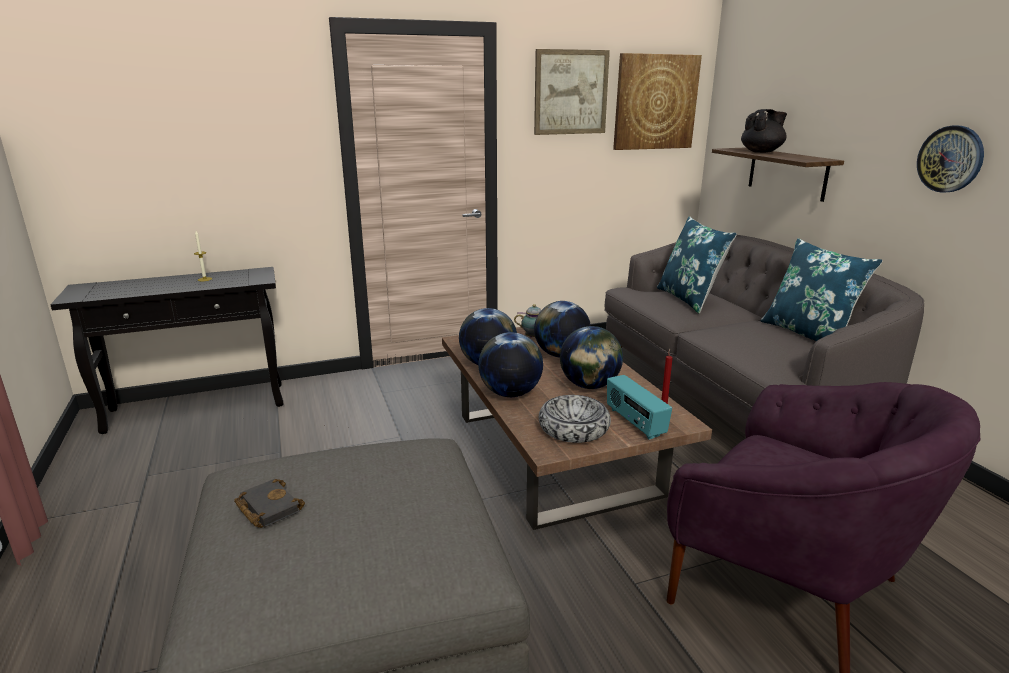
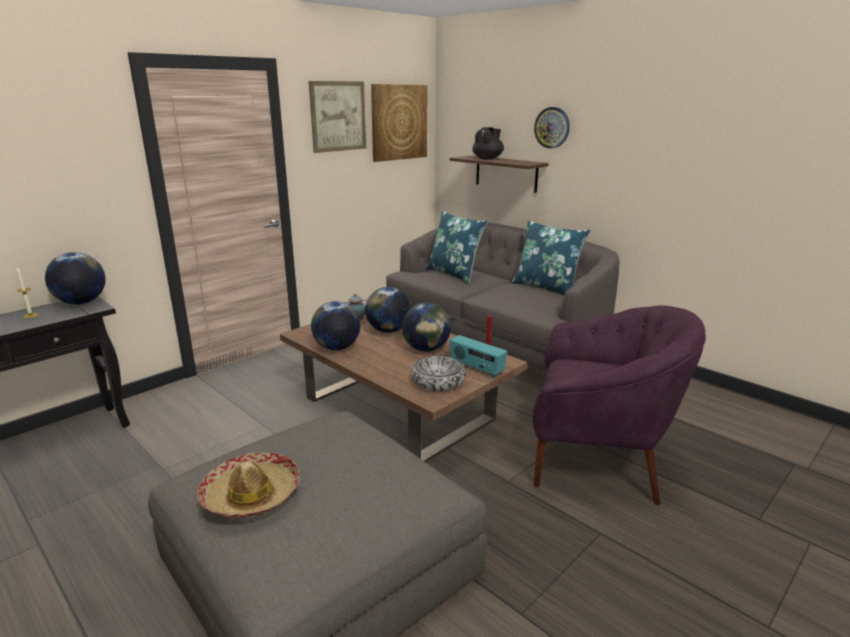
camera: 25 degrees left, 0 degrees up
black book [234,479,305,528] -> hat [197,452,300,518]
globe [478,332,543,397] -> globe moved to [45,252,106,304]
wall clock [917,125,984,193] -> wall clock moved to [534,107,570,148]

